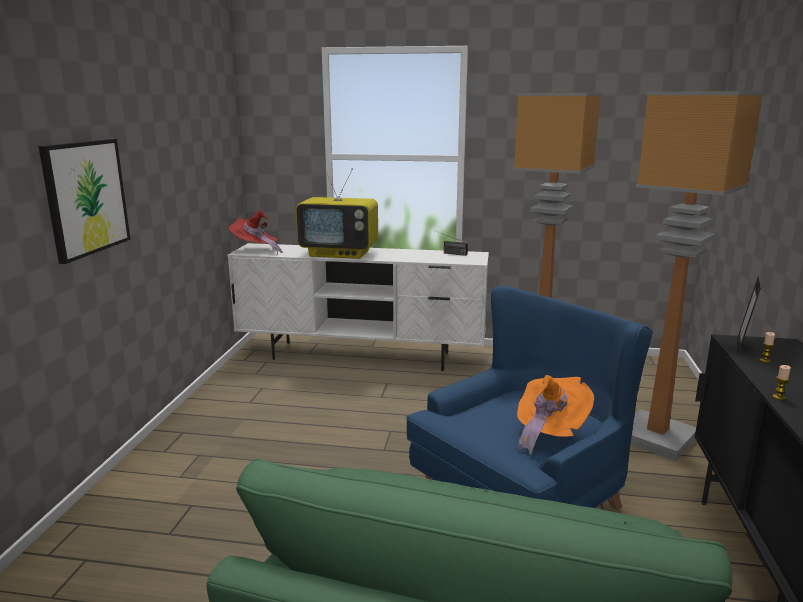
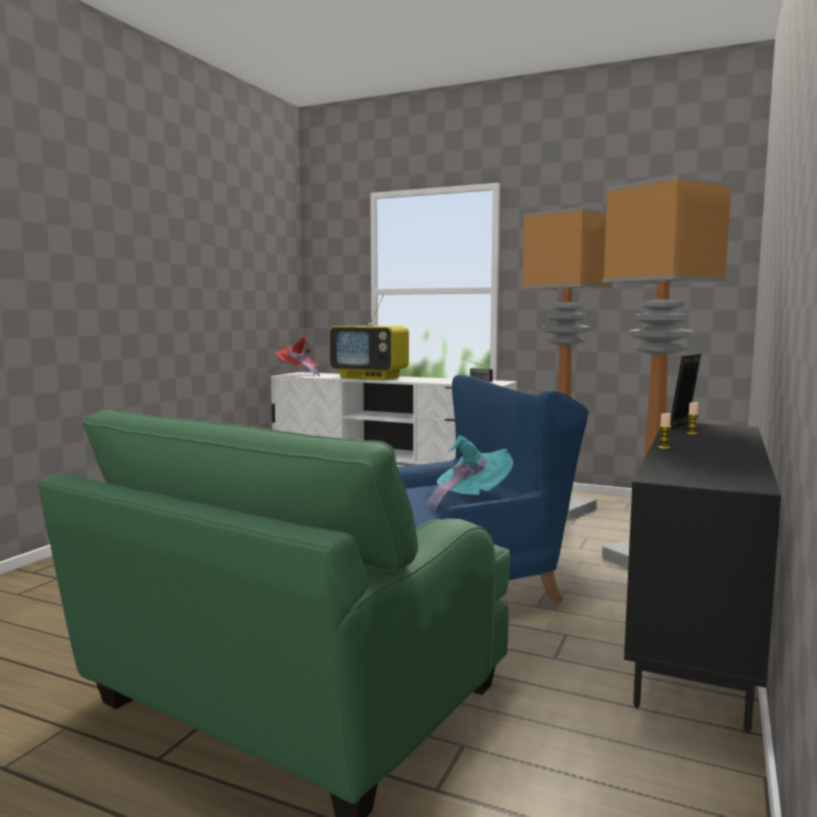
camera: 15 degrees right, 10 degrees down
picture [39,139,131,264] -> none
orange hat [517,375,594,455] -> turquoise hat [426,435,513,510]

